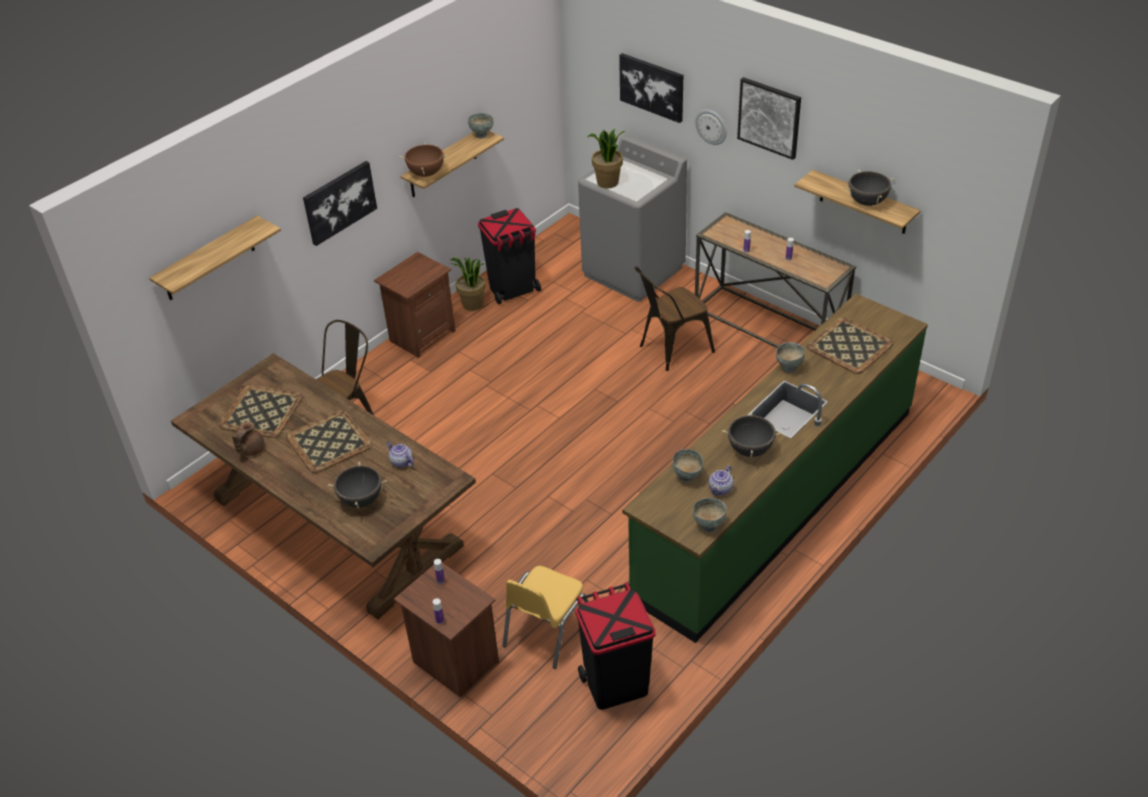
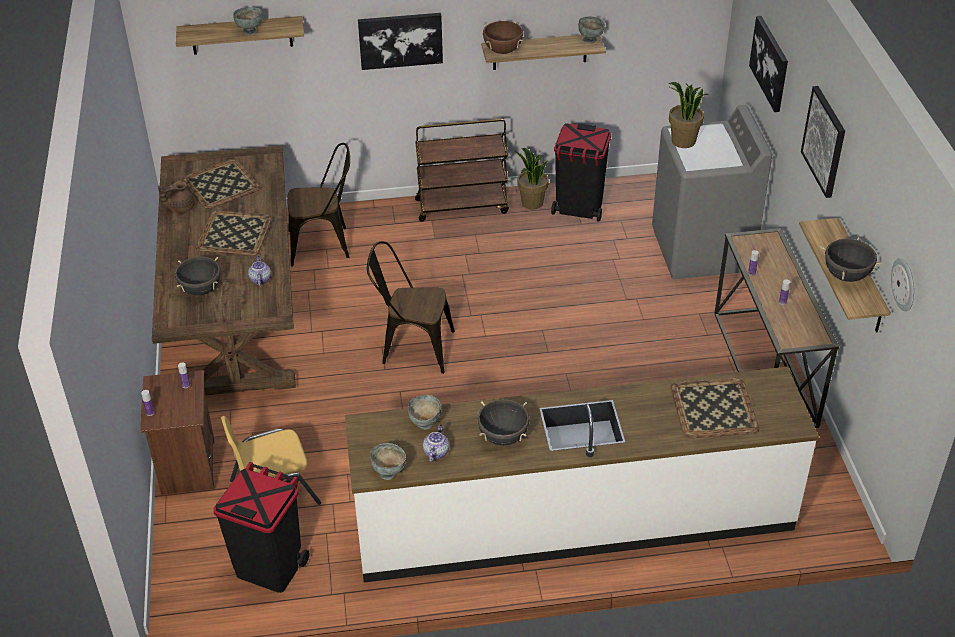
camera: 40 degrees right, 0 degrees up
brown nightstand [374,252,456,358] -> brown cart [415,119,509,222]
green counter [622,293,928,643] -> white counter [345,367,819,583]
brown chair [634,267,715,371] -> brown chair moved to [367,241,455,374]
wall clock [695,110,727,145] -> wall clock moved to [891,258,914,311]
teapot [709,465,734,496] -> teapot turned 120 degrees clockwise [423,424,449,462]
grey bowl [776,342,805,373] -> grey bowl moved to [233,7,262,35]

